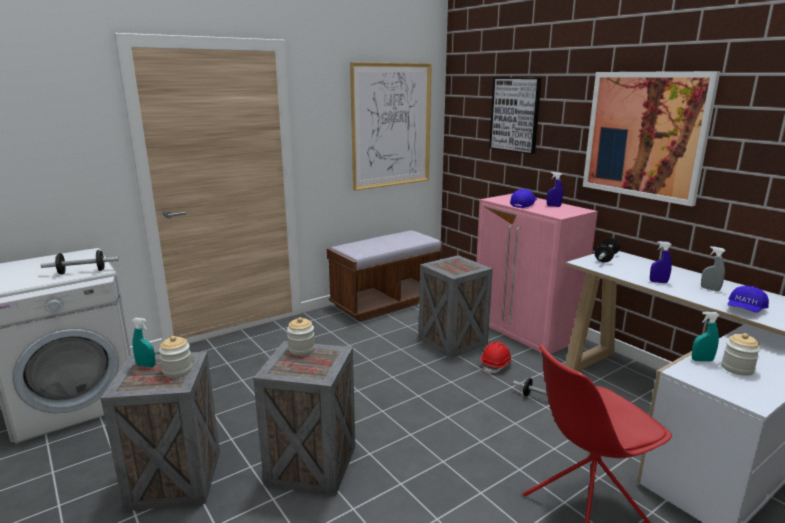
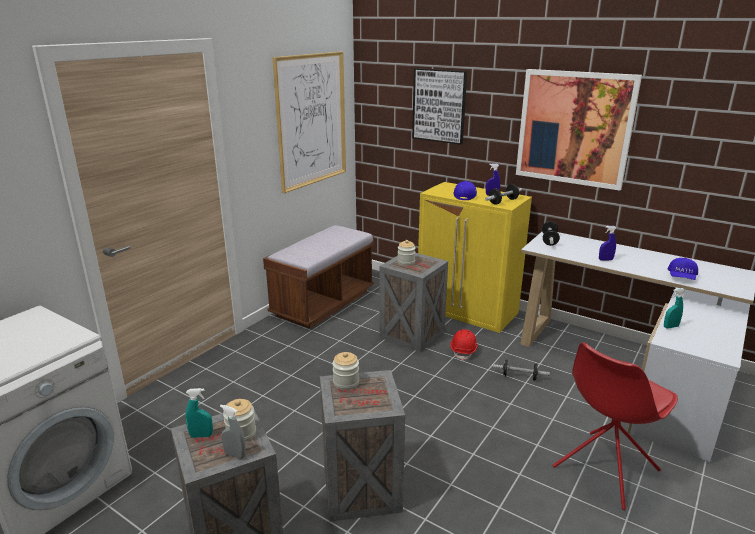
camera: 20 degrees left, 5 degrees up
dumbbell [41,250,119,275] -> dumbbell moved to [485,184,522,205]
pink cabinet [476,194,598,354] -> yellow cabinet [418,182,532,333]
grey spray bottle [701,246,725,291] -> grey spray bottle moved to [220,405,246,459]
jar [722,333,760,376] -> jar moved to [398,240,416,266]

